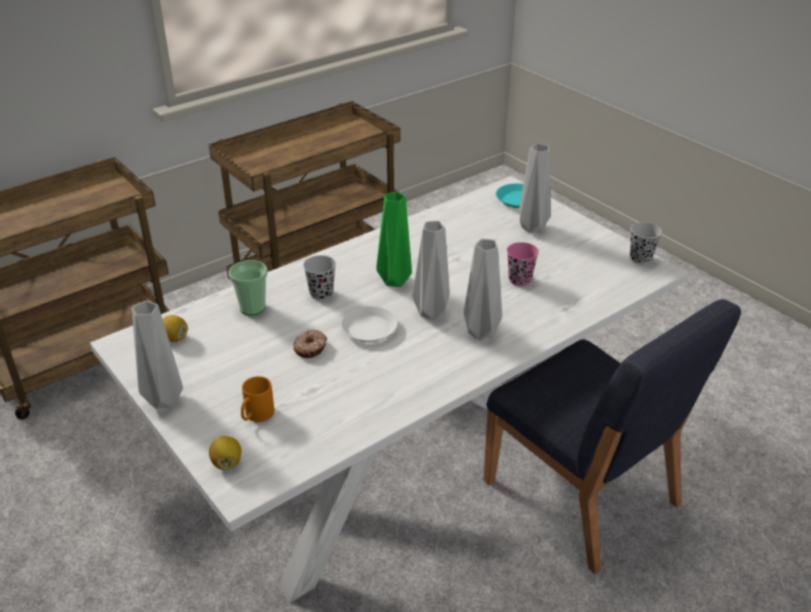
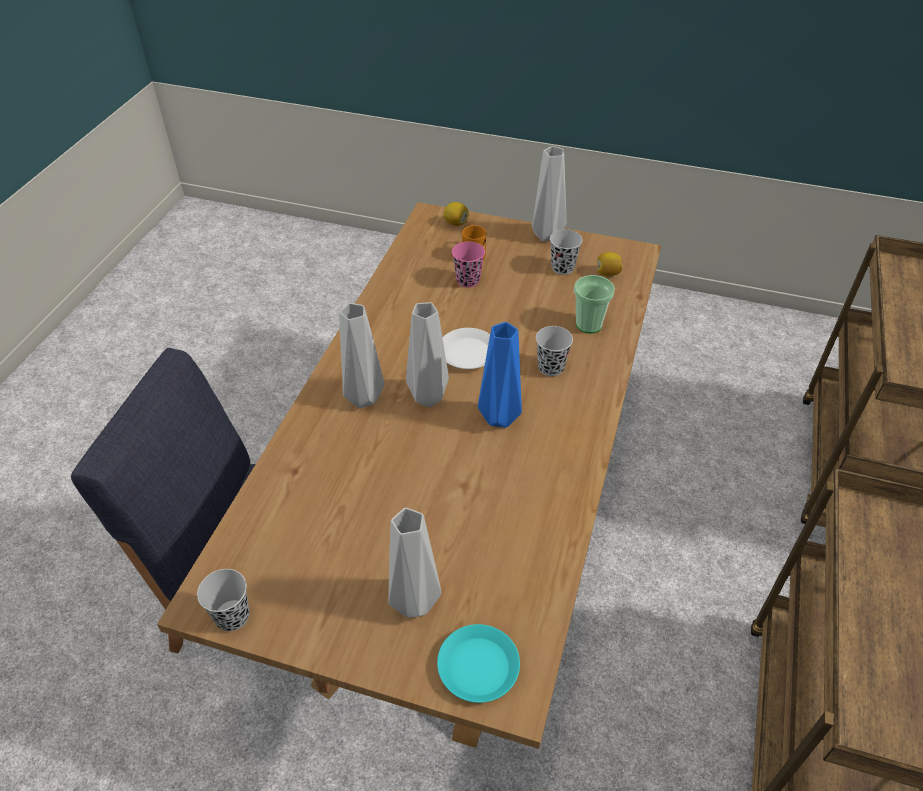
camera: 145 degrees right, 10 degrees up
white dining table [90,176,689,603] -> brown dining table [157,202,661,749]
donut [293,330,327,358] -> none
green vase [376,192,412,287] -> blue vase [478,322,522,428]
pink cup [507,242,539,286] -> pink cup moved to [452,242,485,288]
none -> black cup [550,229,583,275]

